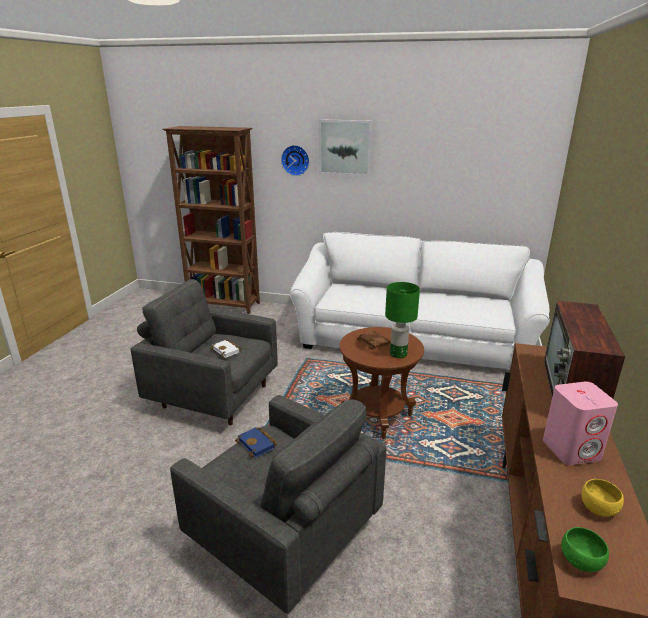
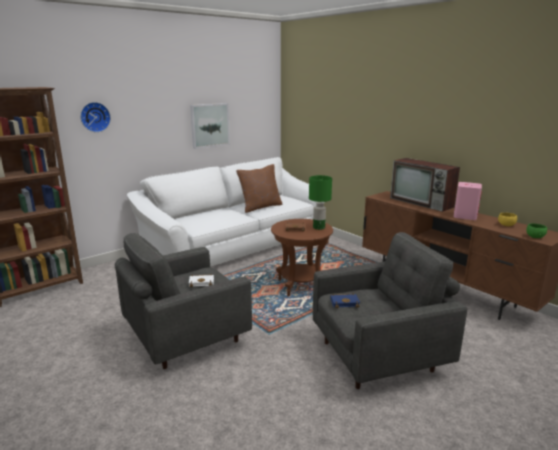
camera: 55 degrees left, 5 degrees down
picture [319,119,372,176] -> picture moved to [190,103,230,149]
none -> brown pillow [236,164,283,213]

